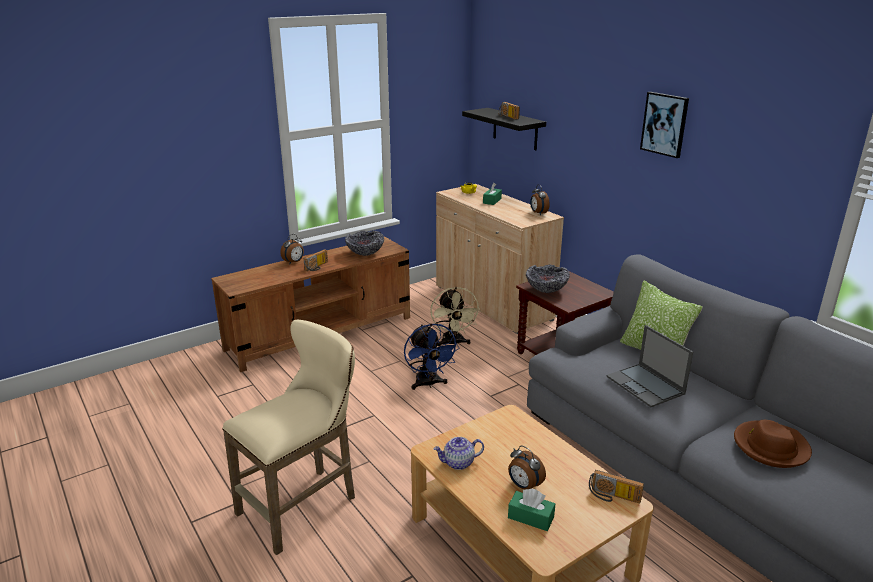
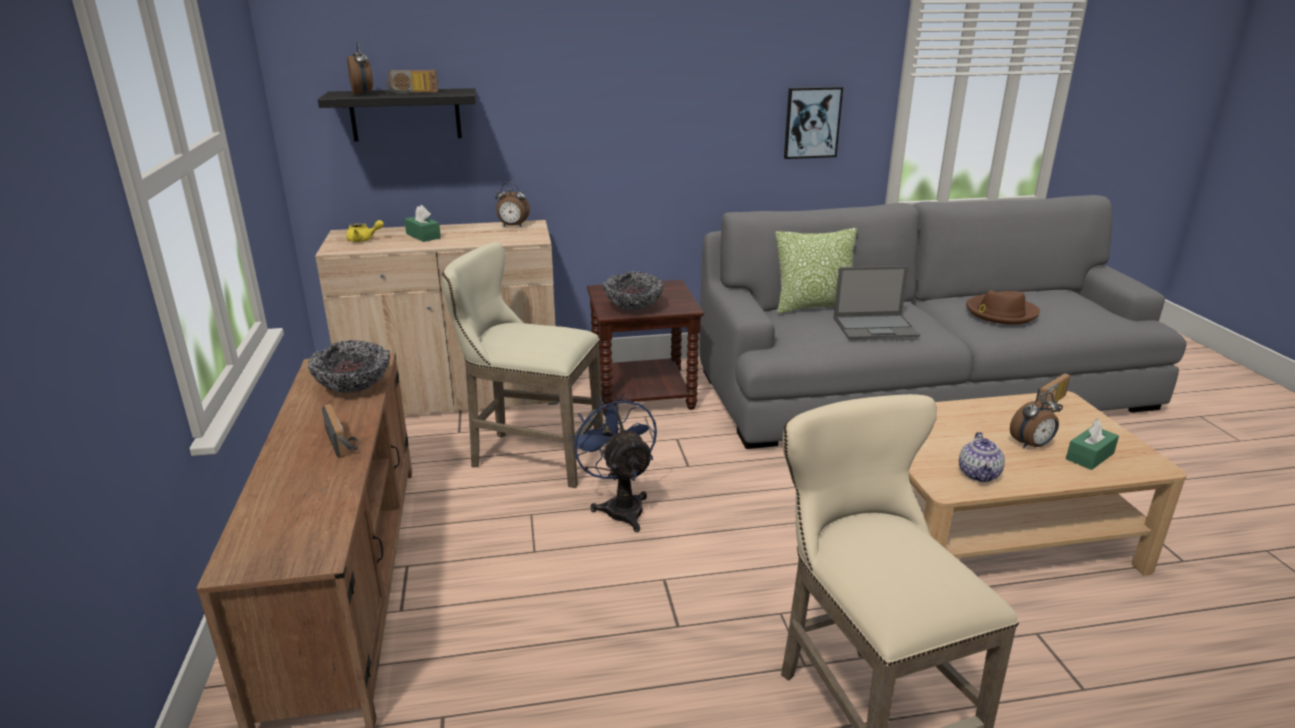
camera: 65 degrees left, 0 degrees up
alarm clock [280,234,304,264] -> alarm clock moved to [347,42,373,96]
blue fan [404,323,460,390] -> blue fan turned 120 degrees counterclockwise [569,394,657,532]
beige fan [430,287,481,347] -> beige stool [442,242,603,488]
picture [640,92,689,158] -> picture moved to [784,87,843,159]

